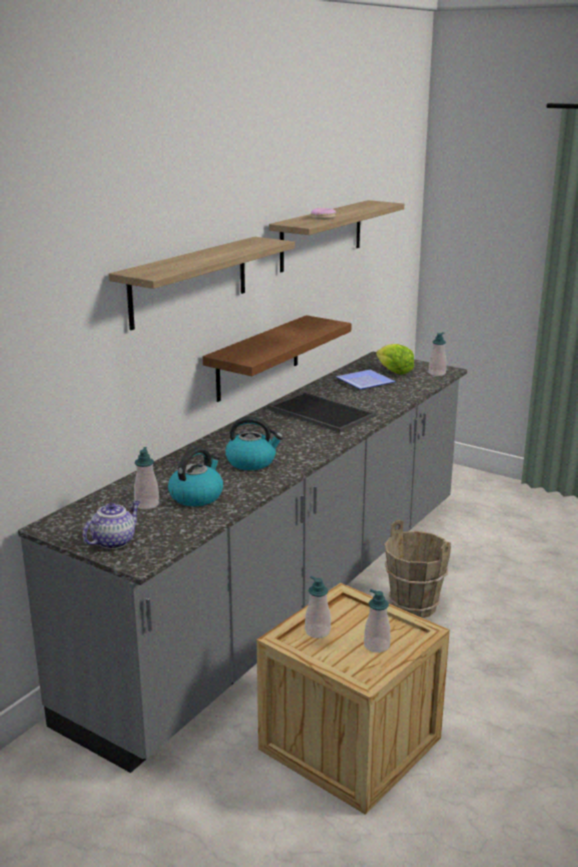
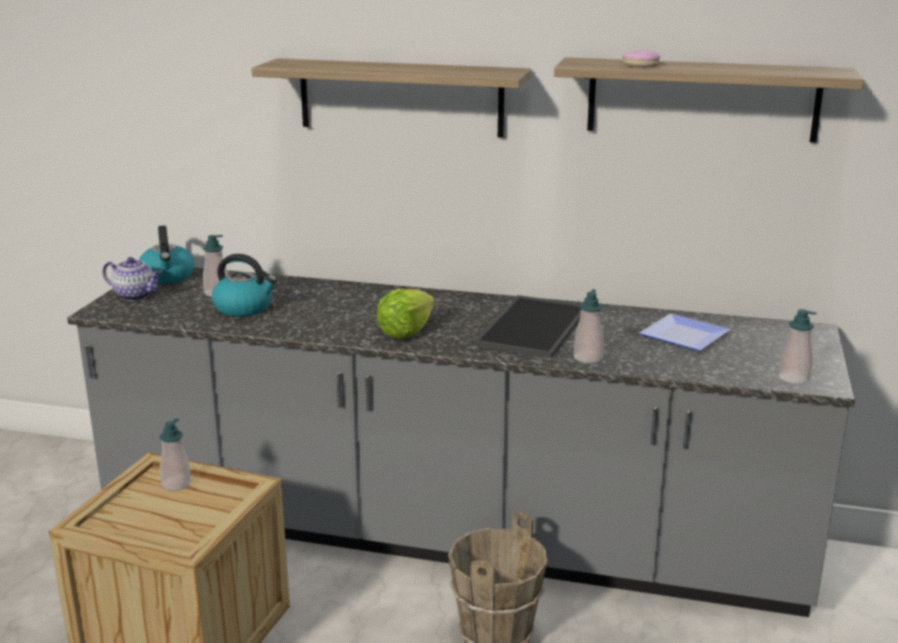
camera: 70 degrees right, 0 degrees up
brown shelf [203,315,352,402] -> none
kettle [225,417,283,470] -> kettle moved to [139,225,194,284]
soap dispenser [364,589,390,653] -> soap dispenser moved to [573,289,604,364]
lettuce [376,344,414,375] -> lettuce moved to [377,289,435,339]

